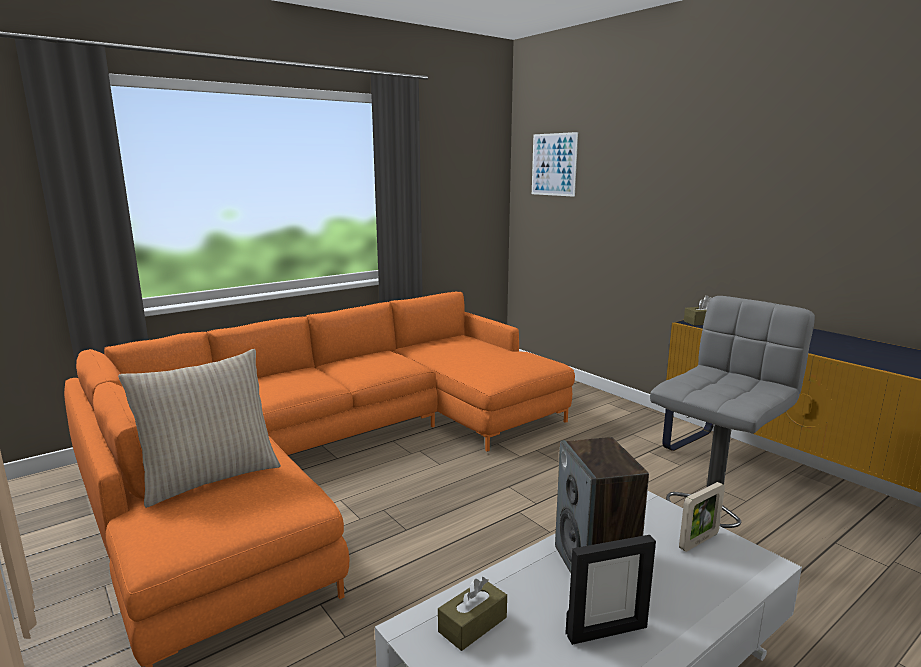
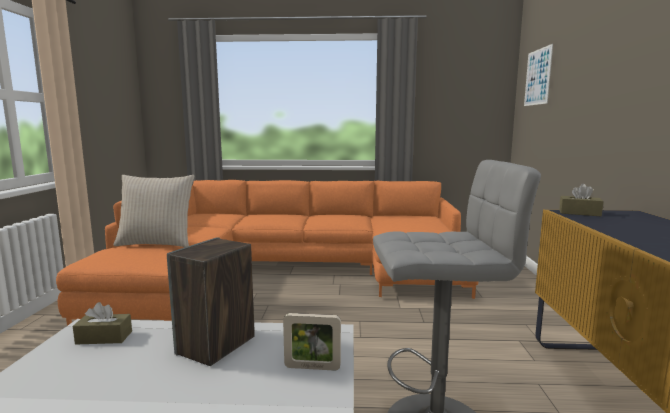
camera: 40 degrees right, 5 degrees down
picture frame [565,535,656,645] -> none

